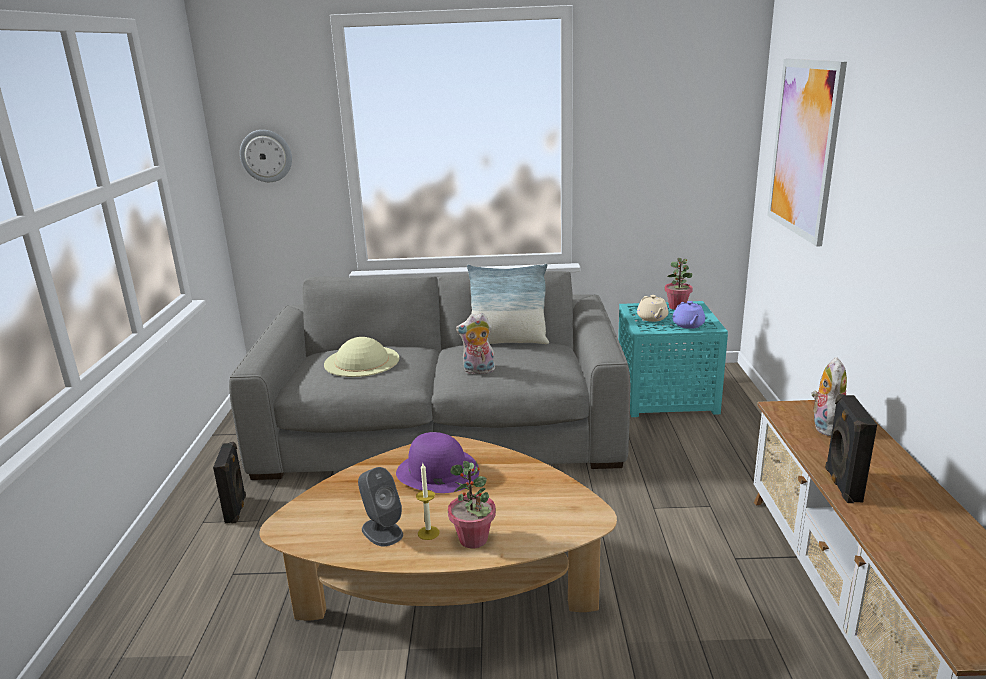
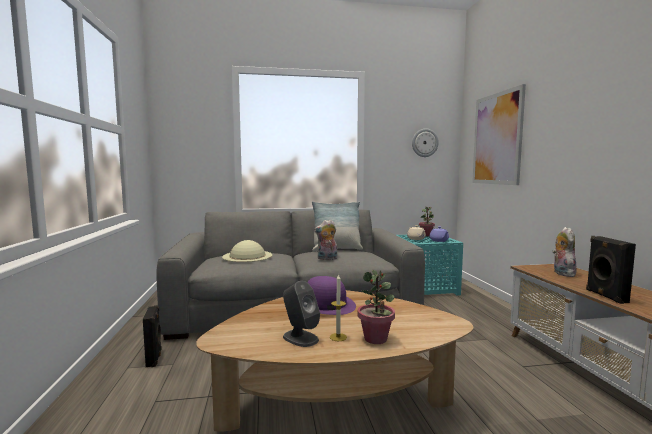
camera: 10 degrees left, 15 degrees down
wall clock [240,130,292,182] -> wall clock moved to [412,128,439,157]

